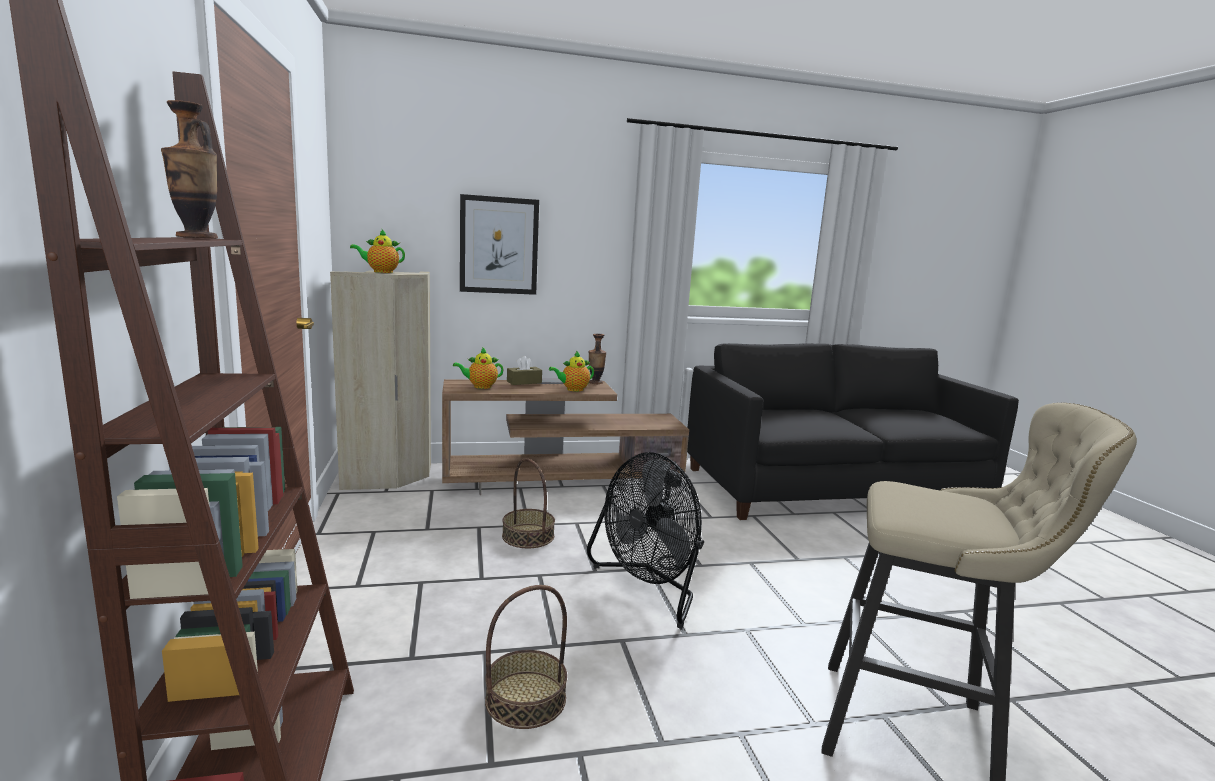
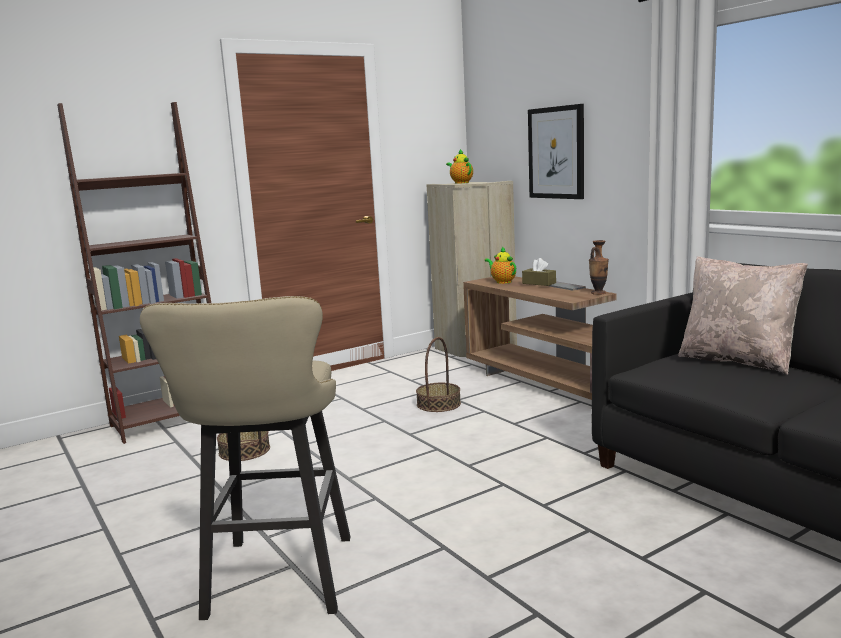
camera: 70 degrees right, 0 degrees up
vase [161,100,218,238] -> none
teapot [549,351,594,391] -> none
black fan [587,452,704,629] -> none
none -> beige pillow [678,256,808,375]

